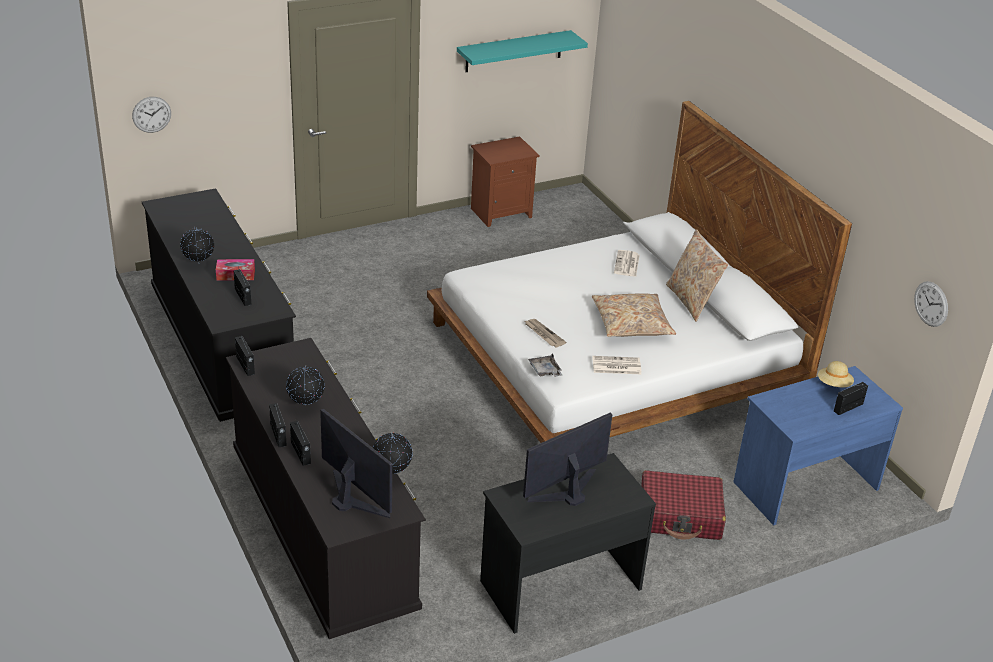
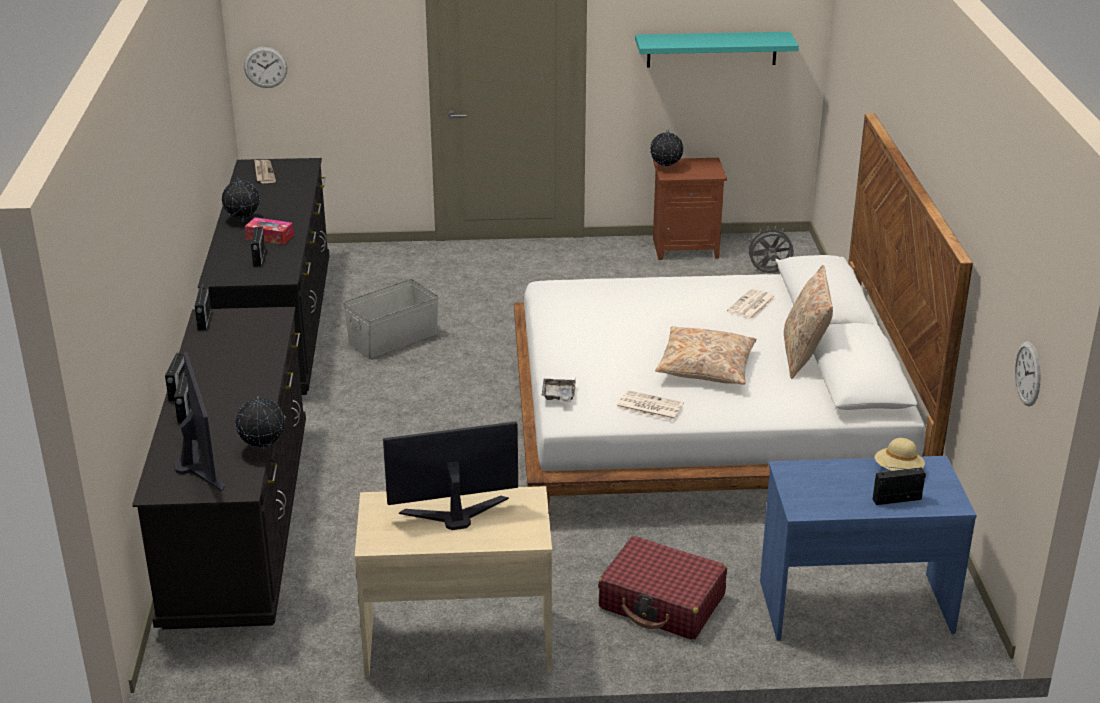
camera: 25 degrees right, 5 degrees down
globe [286,365,325,405] -> globe moved to [650,129,683,169]
black desk [480,453,656,634] -> beige desk [355,486,552,678]
newspaper [524,319,567,347] -> newspaper moved to [254,159,276,183]
none -> grey storage box [343,279,439,359]
none -> grey fan [745,226,795,273]

